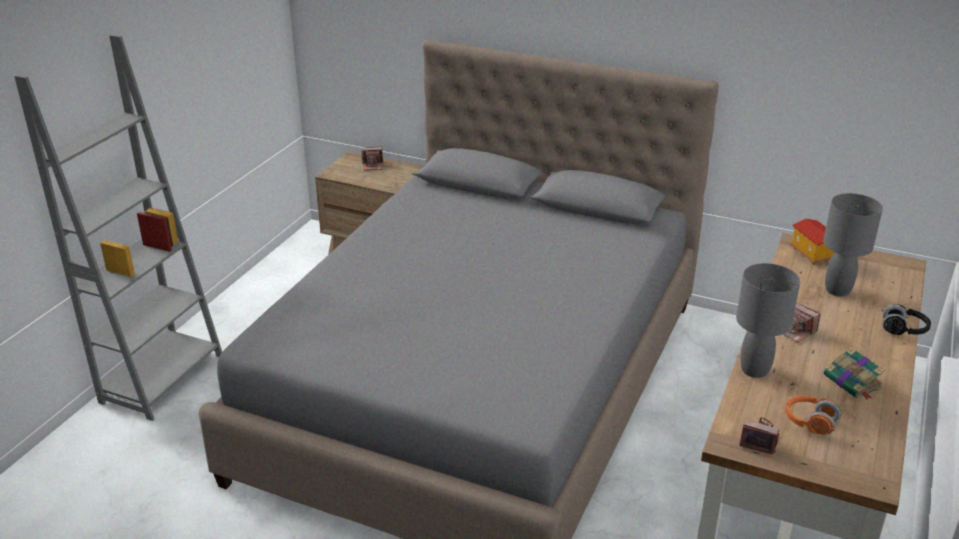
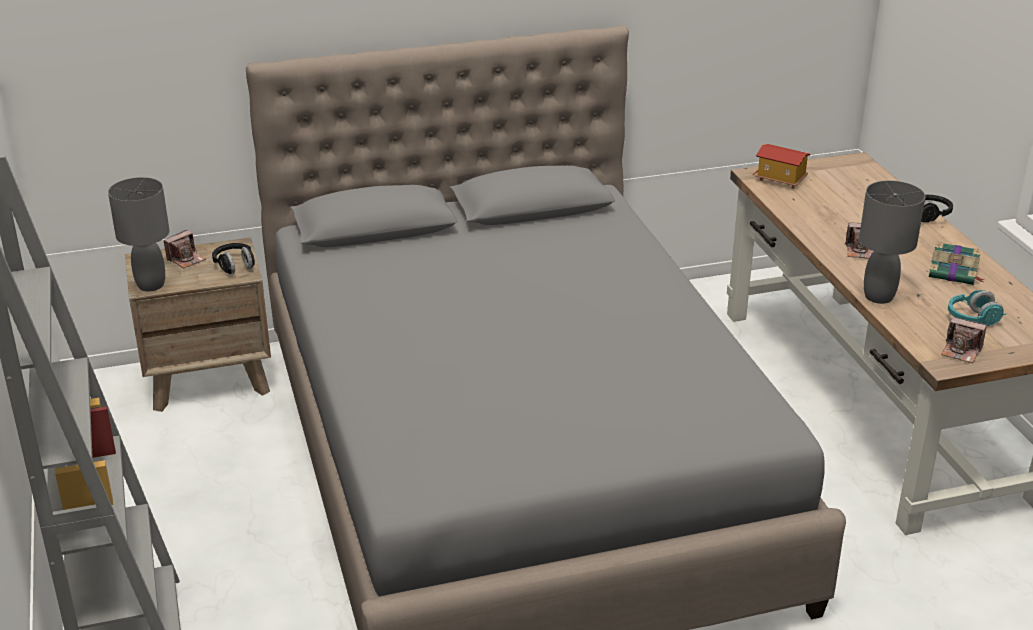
camera: 40 degrees left, 0 degrees up
camera [739,417,779,454] -> camera turned 135 degrees counterclockwise [941,317,987,363]
orange headphones [785,395,841,435] -> turquoise headphones [948,290,1006,326]
grey table lamp [823,193,883,297] -> grey table lamp moved to [108,177,170,292]
none -> black headphones [212,243,255,274]

